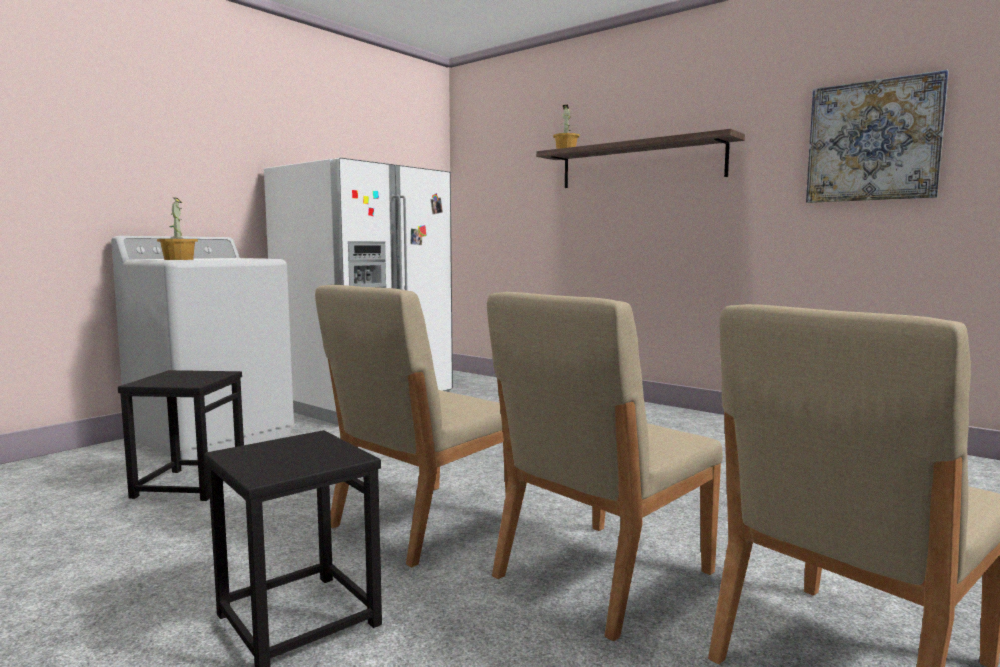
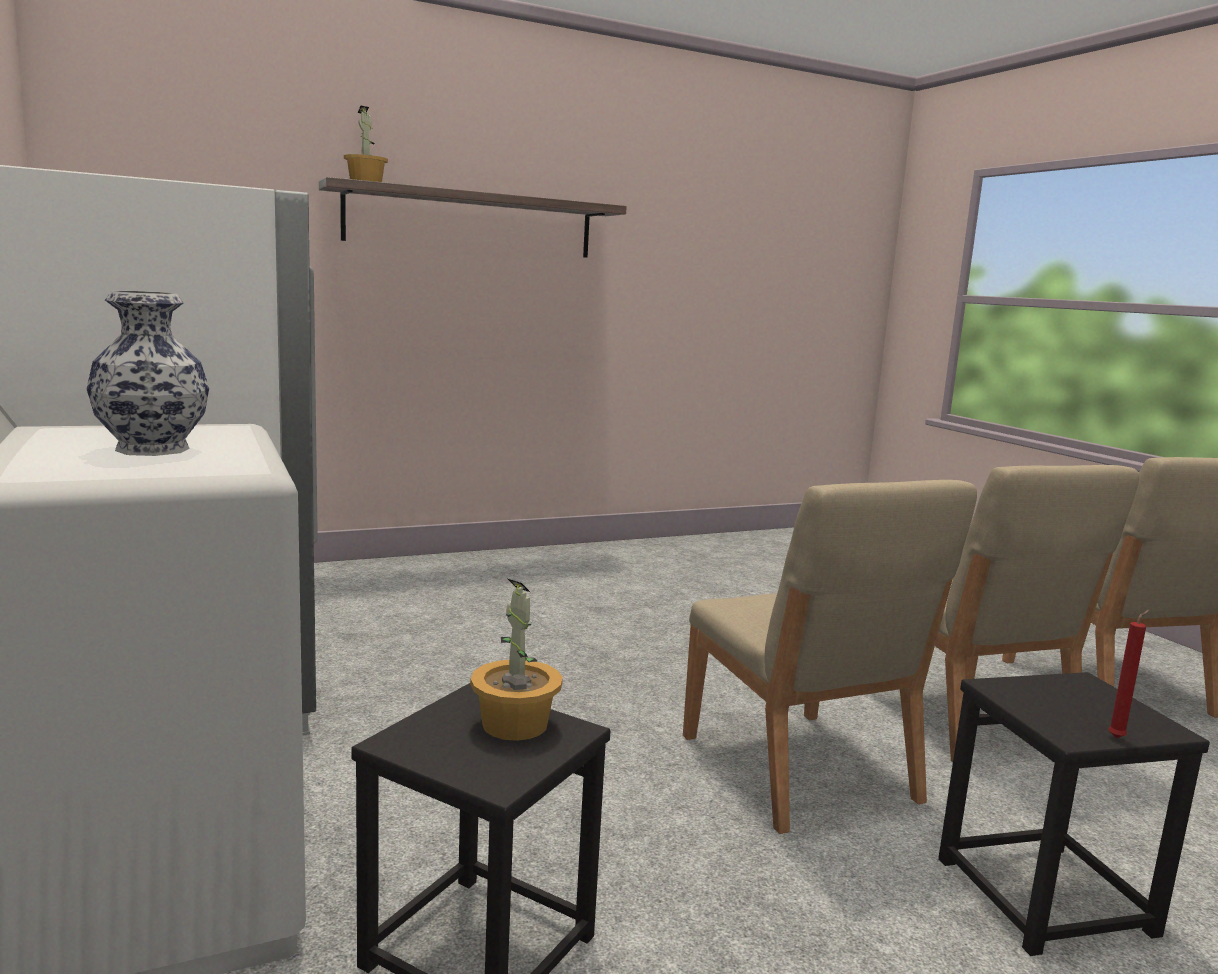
camera: 65 degrees left, 5 degrees up
potted plant [157,197,198,260] -> potted plant moved to [470,579,563,741]
picture [806,70,949,203] -> none
none -> vase [87,291,209,456]
none -> red candle [1108,609,1150,738]

